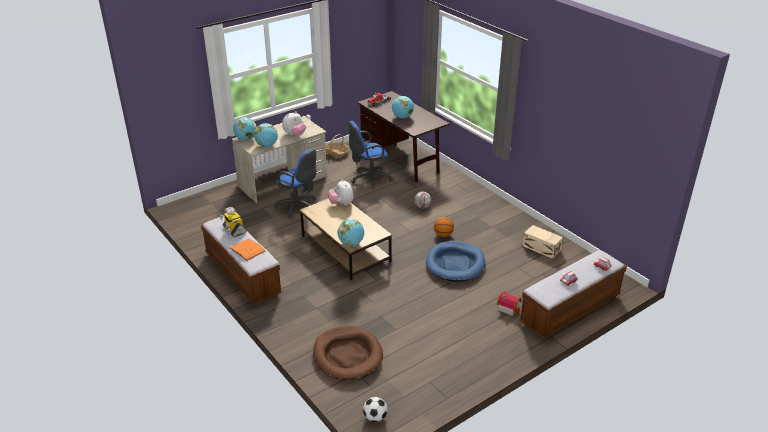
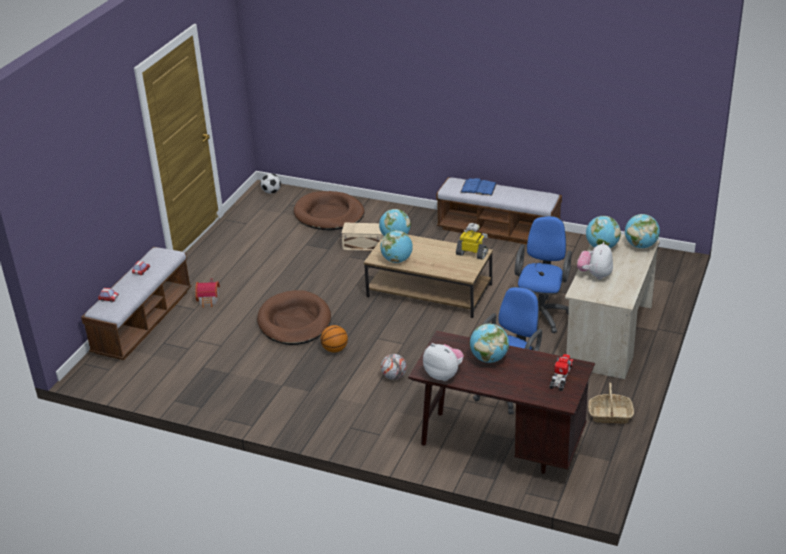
camera: 150 degrees right, 0 degrees up
toy robot [219,207,246,237] -> toy robot moved to [456,223,488,260]
orange book [230,239,266,261] -> blue book [460,178,497,196]
blue office chair [274,149,317,218] -> blue office chair turned 105 degrees clockwise [515,216,572,333]
plush toy [328,179,353,206] -> plush toy moved to [423,343,464,381]
blue dog bed [426,241,485,282] -> brown dog bed [257,290,331,345]
beige storage box [523,225,563,259] -> beige storage box moved to [341,223,383,251]
none -> globe [380,230,413,263]

